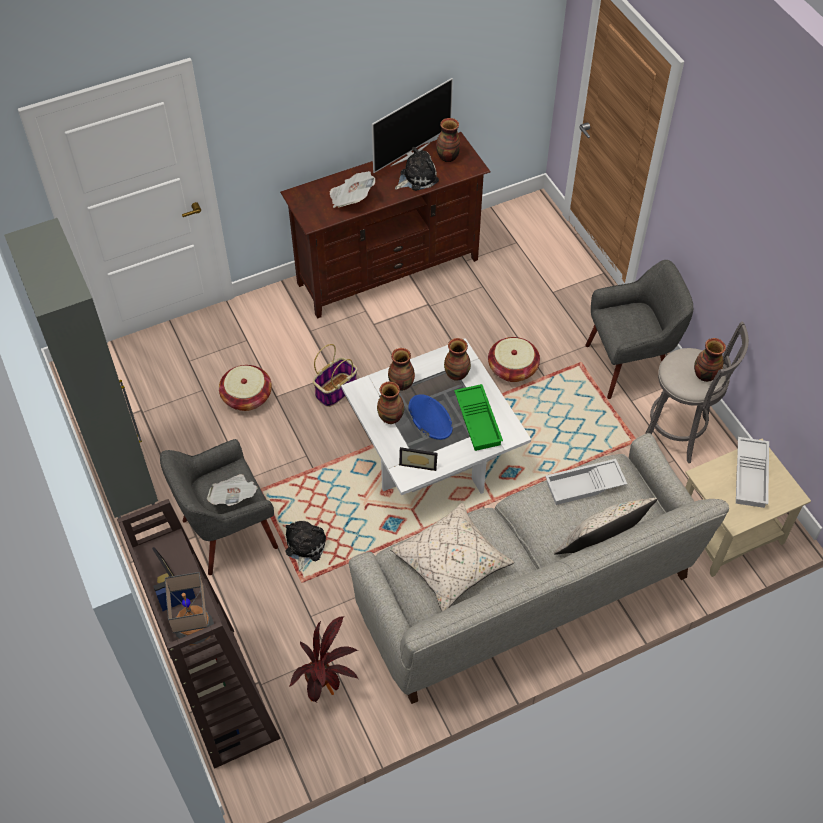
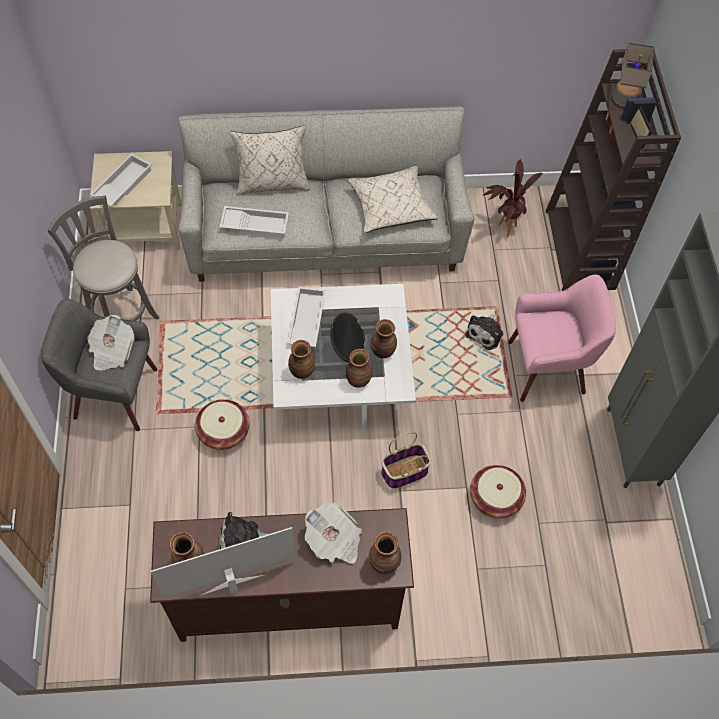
camera: 160 degrees left, 5 degrees up
grey armchair [160,439,278,575] -> pink armchair [508,275,616,402]
newspaper [207,474,258,506] -> newspaper moved to [87,315,134,370]
picture frame [399,447,437,471] -> none
blue hat [408,394,453,440] -> black hat [330,313,365,363]
green tray [454,384,503,451] -> white tray [287,286,326,347]
vase [694,338,726,382] -> vase moved to [369,532,401,574]

